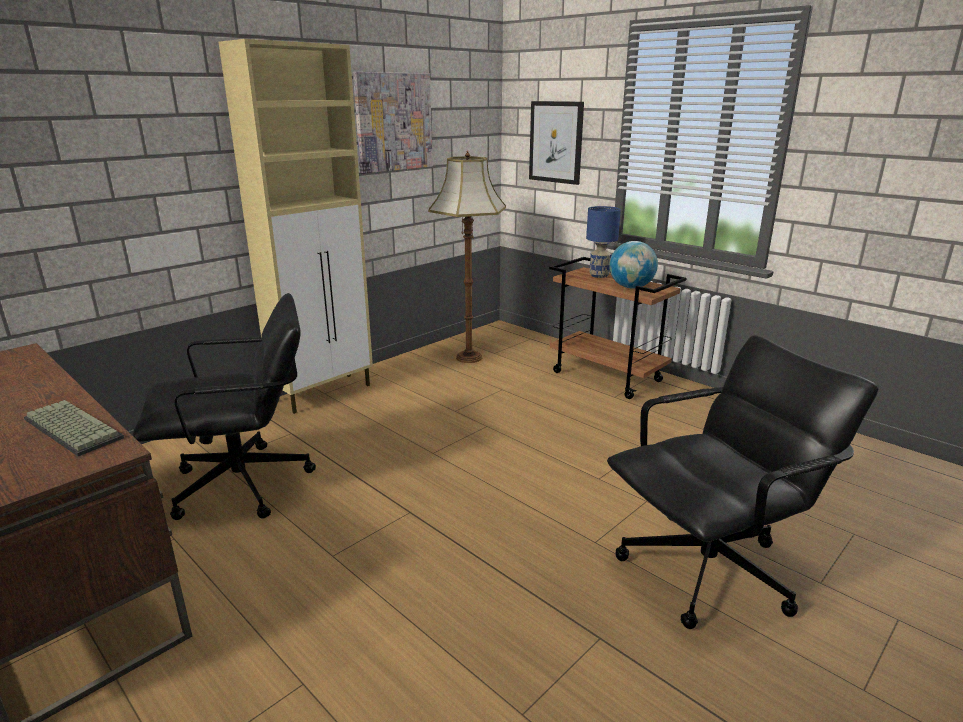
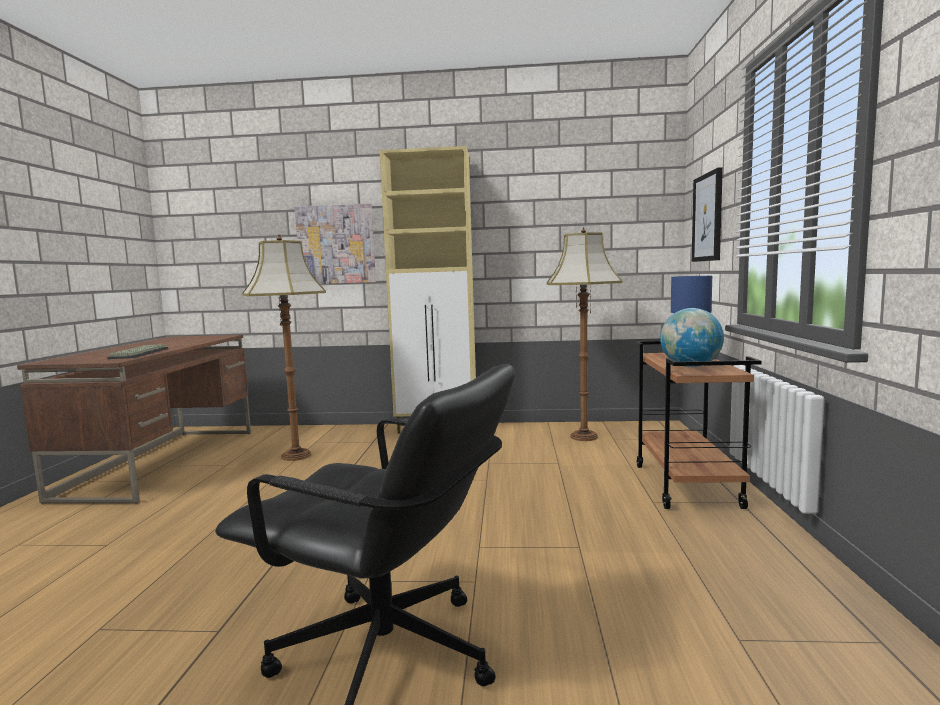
camera: 50 degrees right, 15 degrees down
black office chair [133,293,316,520] -> floor lamp [242,235,326,461]
picture [353,72,433,174] -> picture moved to [295,203,376,284]

